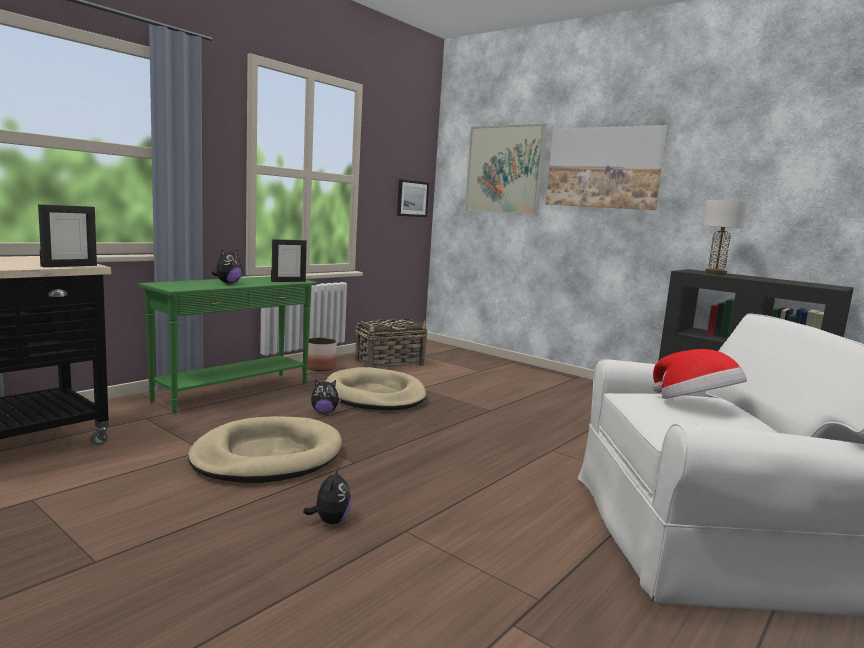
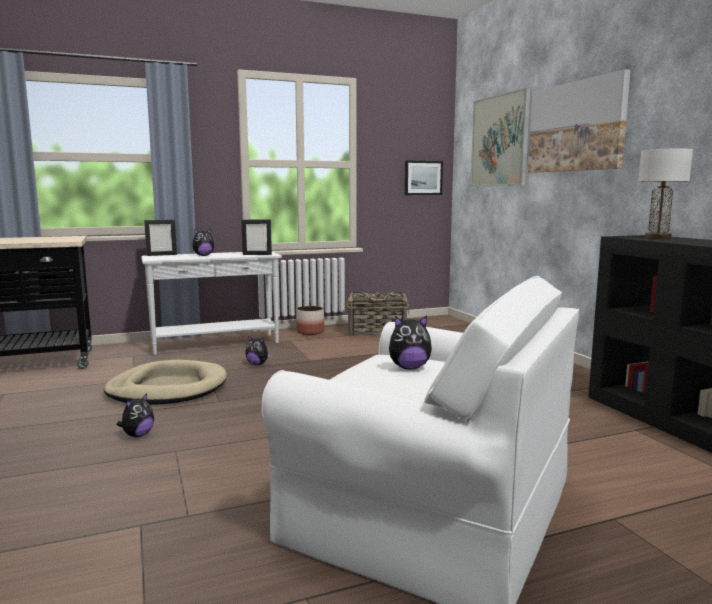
camera: 30 degrees right, 0 degrees up
picture frame [38,204,97,267] -> picture frame moved to [144,220,177,256]
green console table [138,276,317,414] -> white console table [141,252,282,355]
beige dog bed [325,367,427,410] -> none
hat [653,349,747,399] -> plush toy [389,315,432,369]

